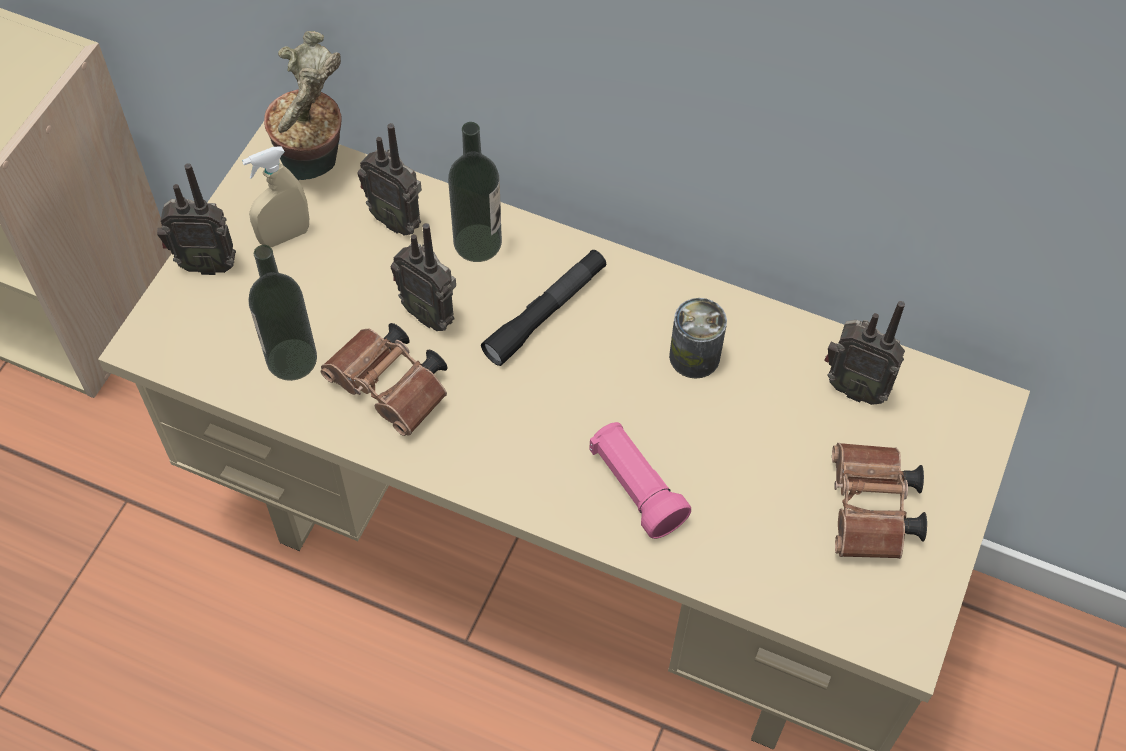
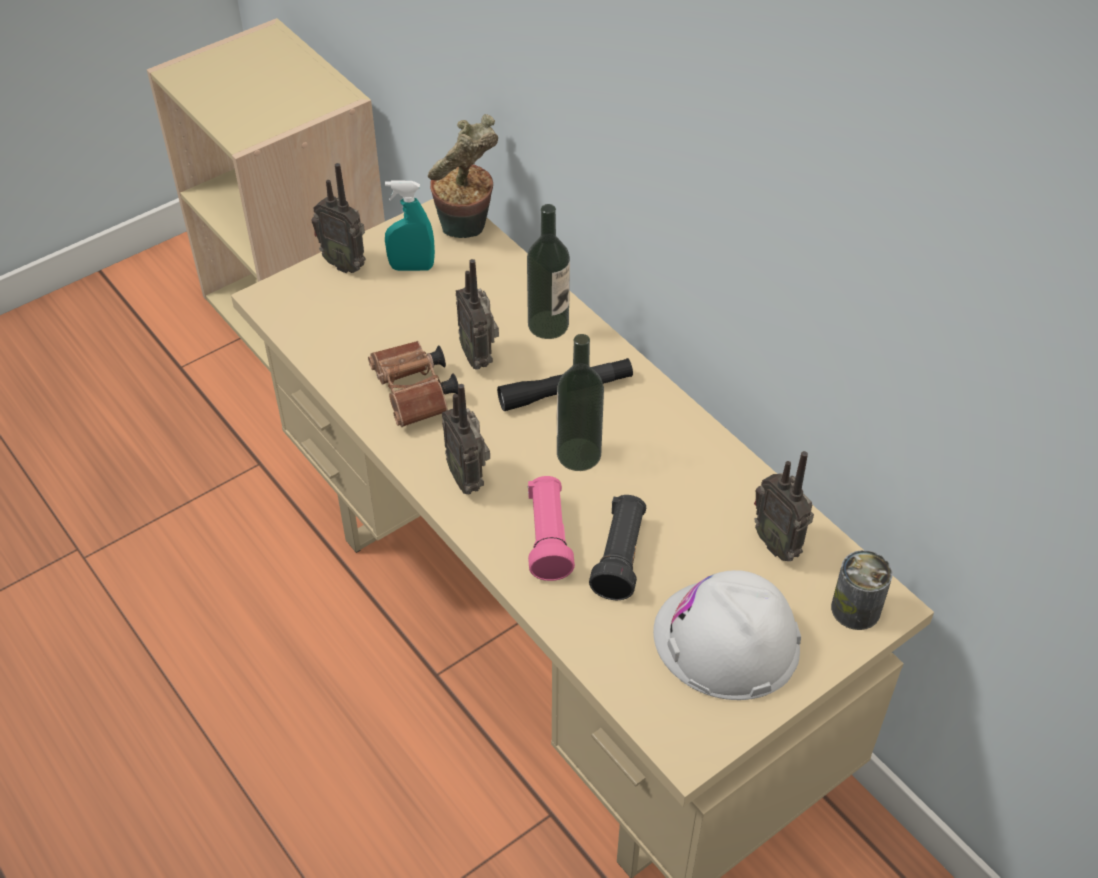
camera: 30 degrees right, 10 degrees down
beige spray bottle [242,146,309,247] -> turquoise spray bottle [385,180,435,271]
bottle [248,245,317,381] -> bottle moved to [557,334,604,471]
radio [357,123,422,236] -> radio moved to [442,384,490,494]
can [669,298,727,379] -> can moved to [831,550,893,630]
brown binoculars [832,443,927,559] -> white hard hat [653,570,801,700]
none -> black flashlight [589,495,646,600]

